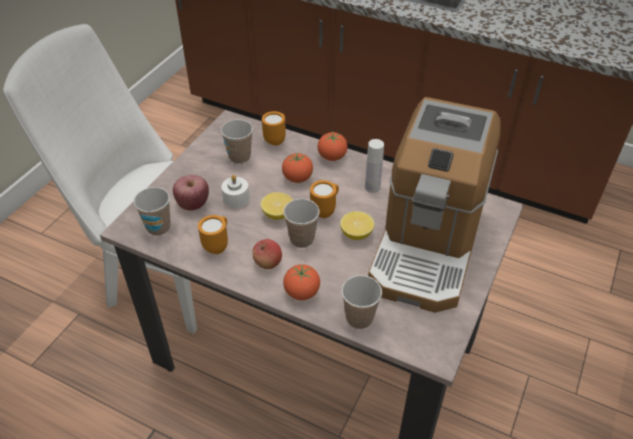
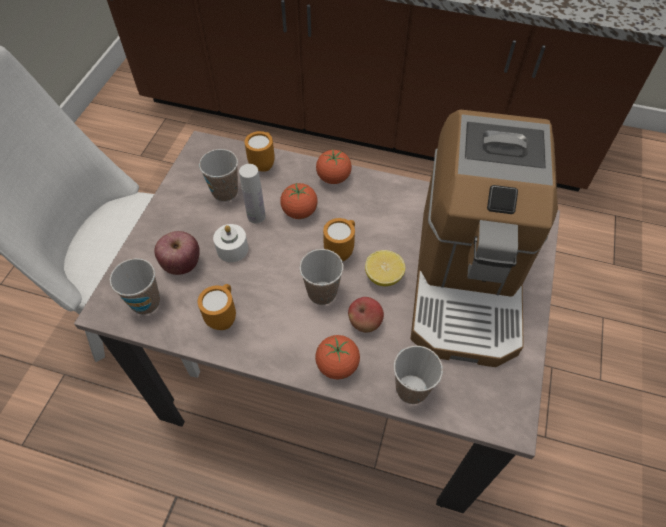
camera: 10 degrees left, 10 degrees up
apple [253,239,282,269] -> apple moved to [348,297,384,332]
lemon [261,192,293,220] -> none
white bottle [365,139,384,193] -> white bottle moved to [239,164,266,223]

